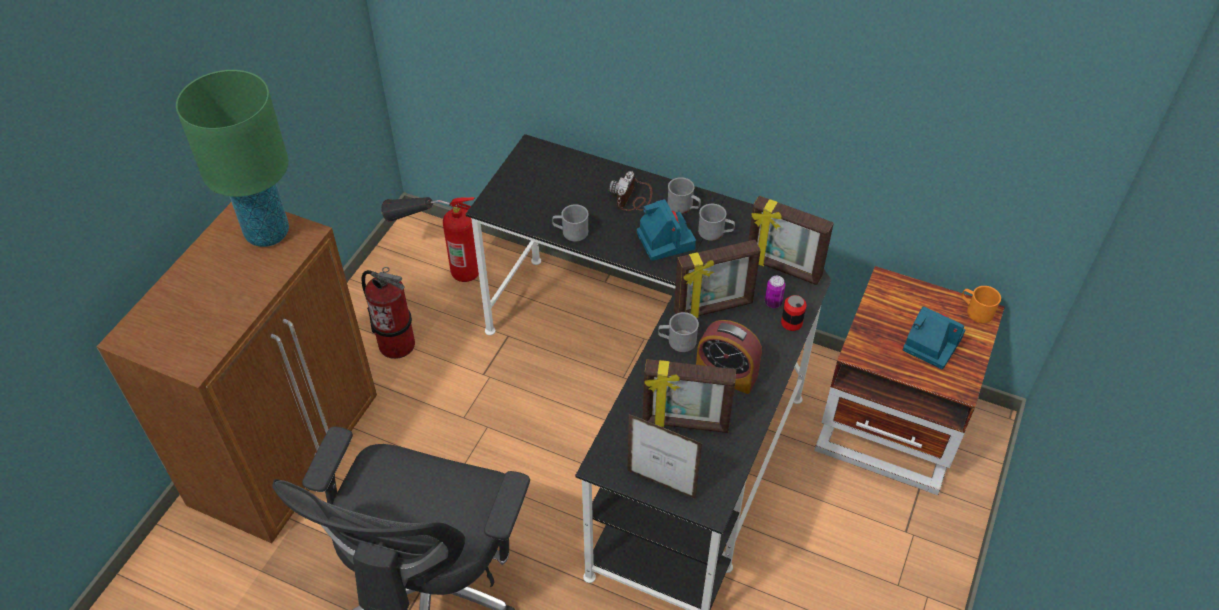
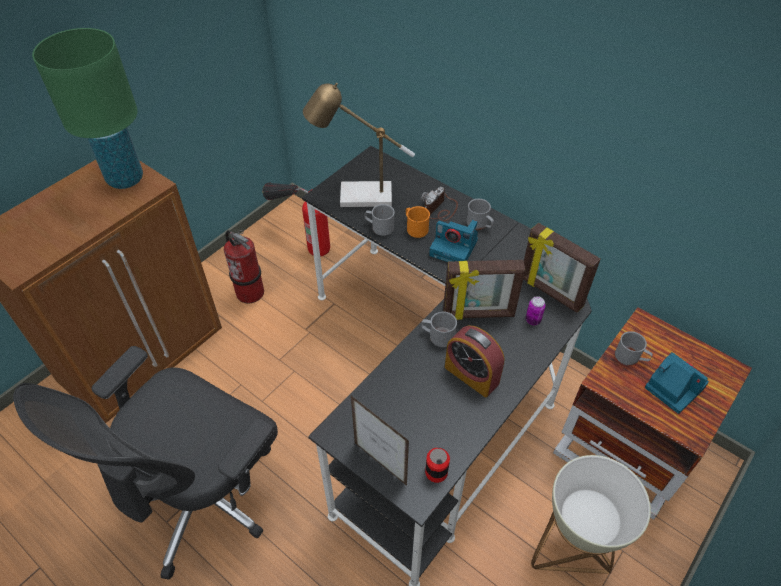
camera: 15 degrees right, 0 degrees up
camera [637,199,696,261] -> camera turned 120 degrees clockwise [429,220,478,262]
picture frame [643,359,736,433] -> none
grey mug [698,204,735,241] -> grey mug moved to [615,331,653,365]
can [781,295,807,331] -> can moved to [425,448,450,483]
orange mug [962,286,1001,323] -> orange mug moved to [406,206,430,238]
none -> table lamp [303,83,415,207]
none -> planter [531,455,651,574]

